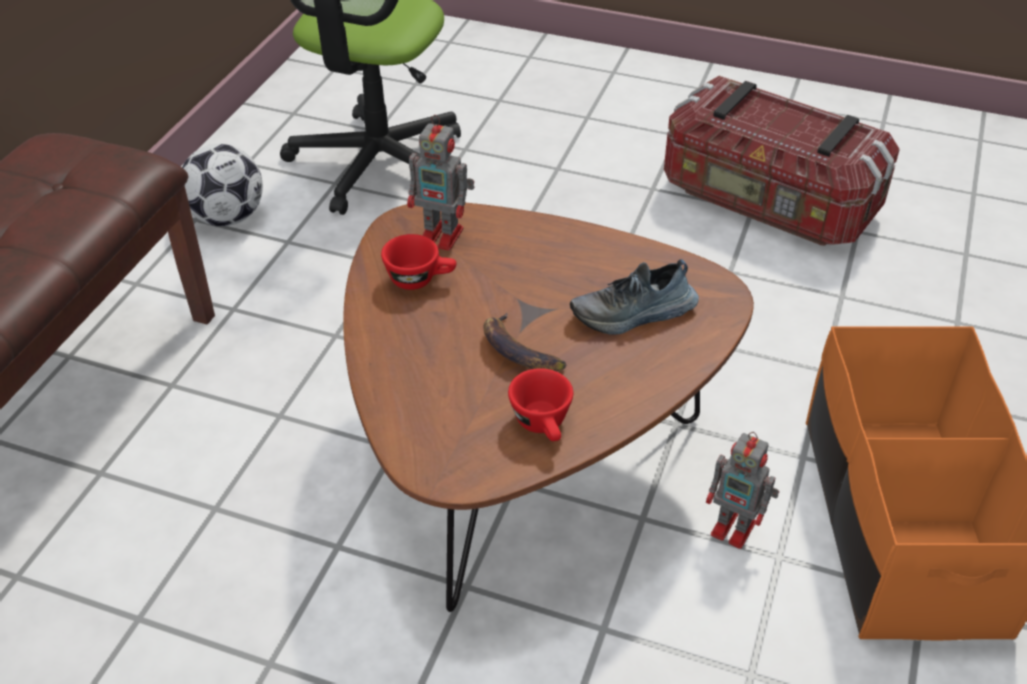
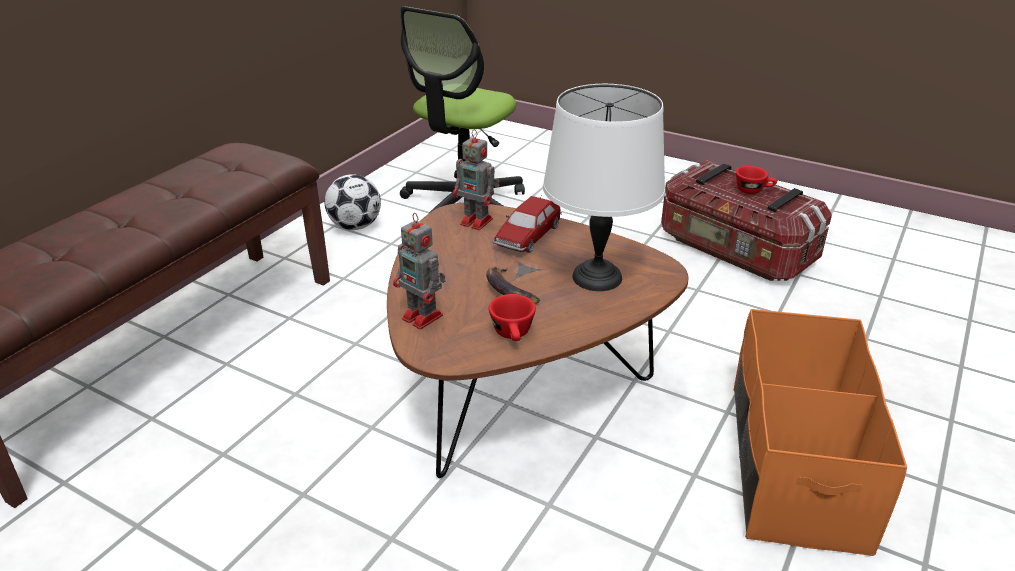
camera: 10 degrees right, 10 degrees down
red cup [381,234,457,290] -> red cup moved to [736,166,777,194]
shoe [570,259,699,335] -> white table lamp [543,84,665,291]
toy robot [706,432,779,549] -> toy robot moved to [393,213,445,329]
none -> toy car [493,196,562,253]

